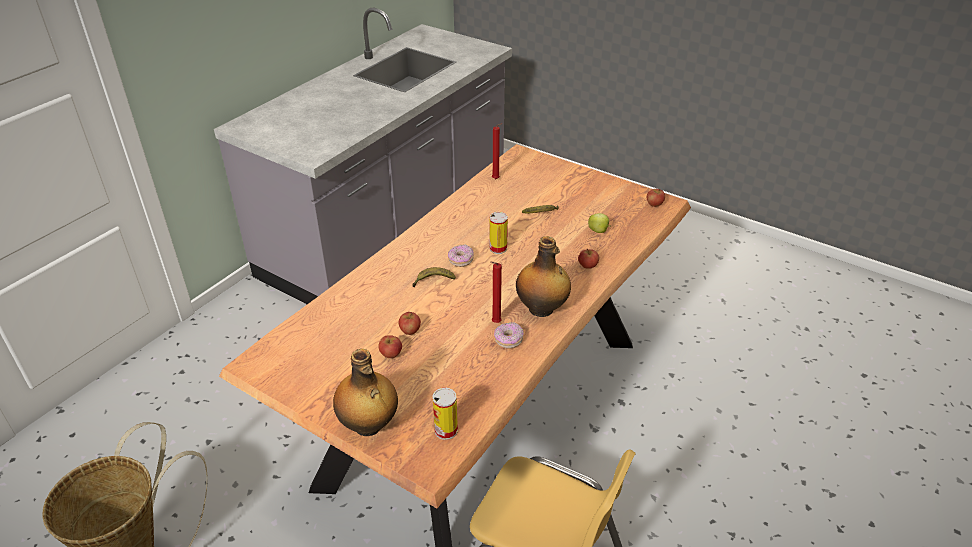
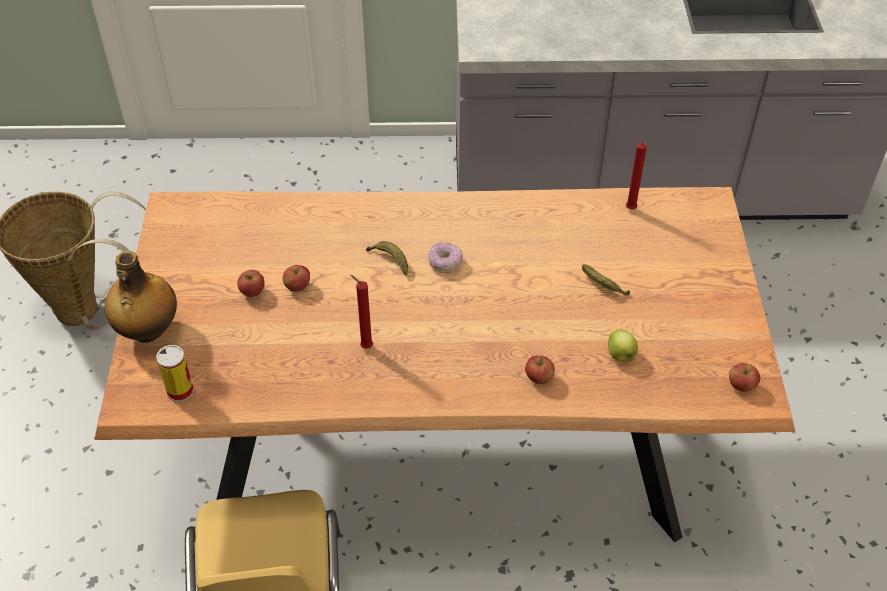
camera: 55 degrees right, 10 degrees up
can [489,212,508,254] -> none
donut [494,322,524,349] -> none
bottle [516,236,571,317] -> none

